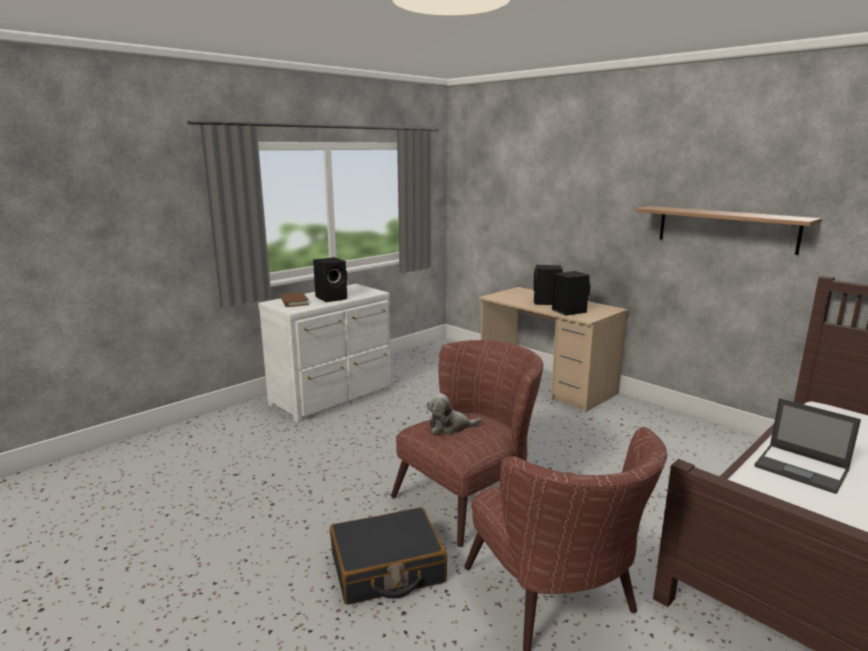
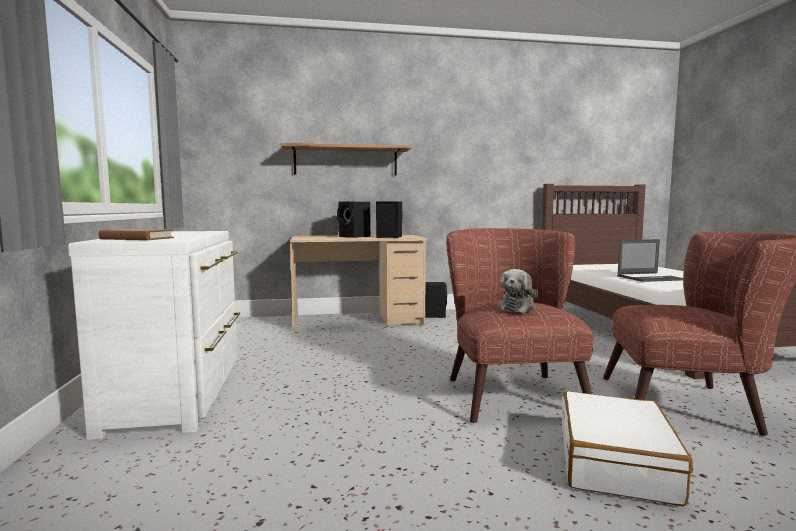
camera: 55 degrees left, 10 degrees down
black speaker [313,257,347,302] -> black speaker moved to [425,282,447,318]
black suitcase [330,507,447,605] -> white suitcase [562,391,693,506]
shelf [635,206,822,255] -> shelf moved to [281,143,412,176]

